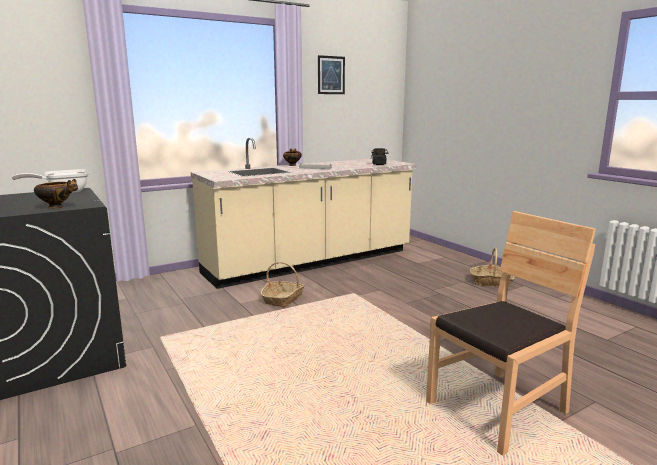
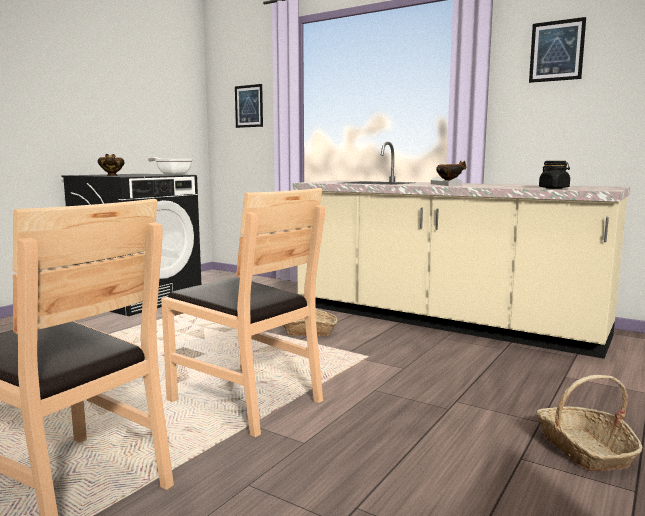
camera: 65 degrees right, 5 degrees down
none -> brown chair [161,188,325,437]
none -> picture [235,84,263,128]

